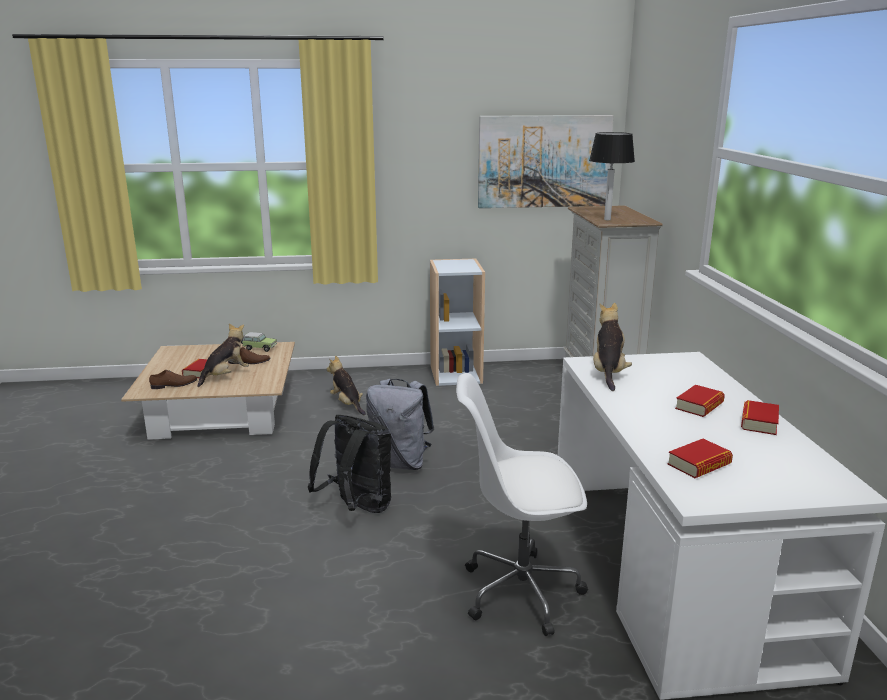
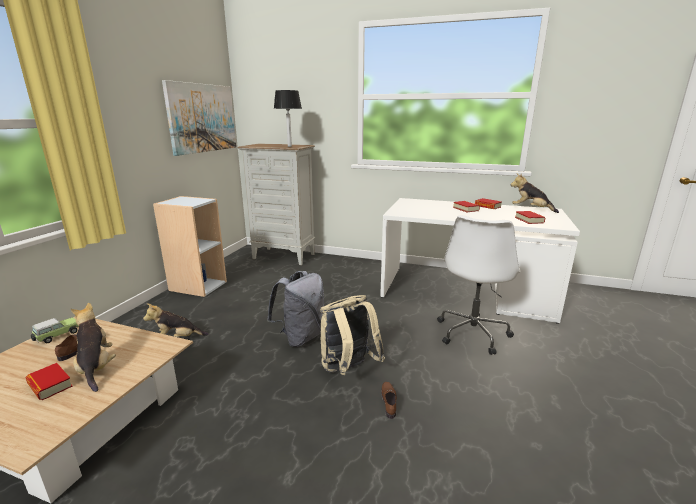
camera: 65 degrees left, 0 degrees up
brown shoe [149,370,197,389] -> brown shoe moved to [381,382,397,419]
black backpack [308,415,391,513] -> beige backpack [320,295,385,375]
plush toy [593,303,632,391] -> plush toy moved to [511,173,559,213]

